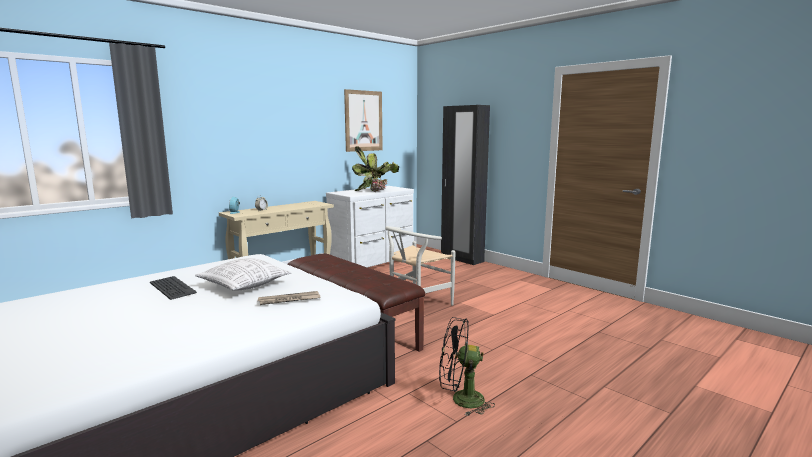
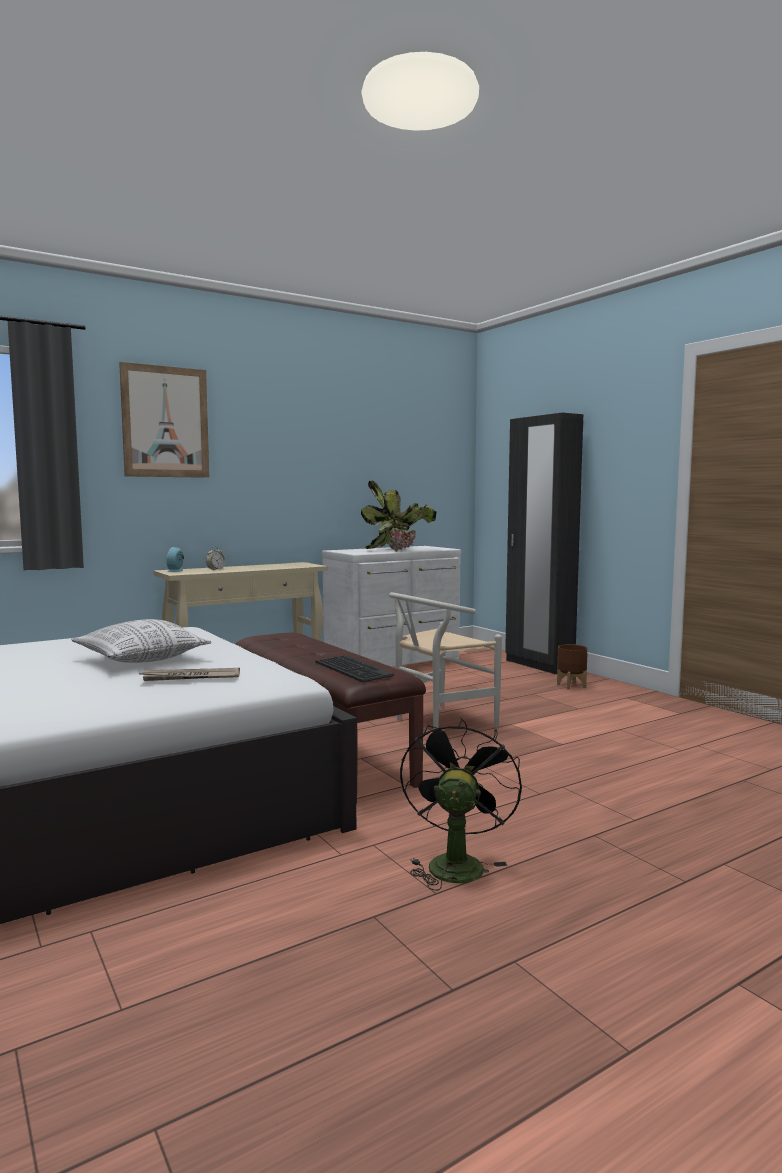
camera: 10 degrees right, 5 degrees down
keyboard [150,276,197,300] -> keyboard moved to [315,655,394,682]
picture [344,89,383,152] -> picture moved to [119,362,209,478]
black fan [439,317,495,416] -> black fan turned 90 degrees clockwise [400,718,522,891]
none -> brown planter [557,644,588,690]

